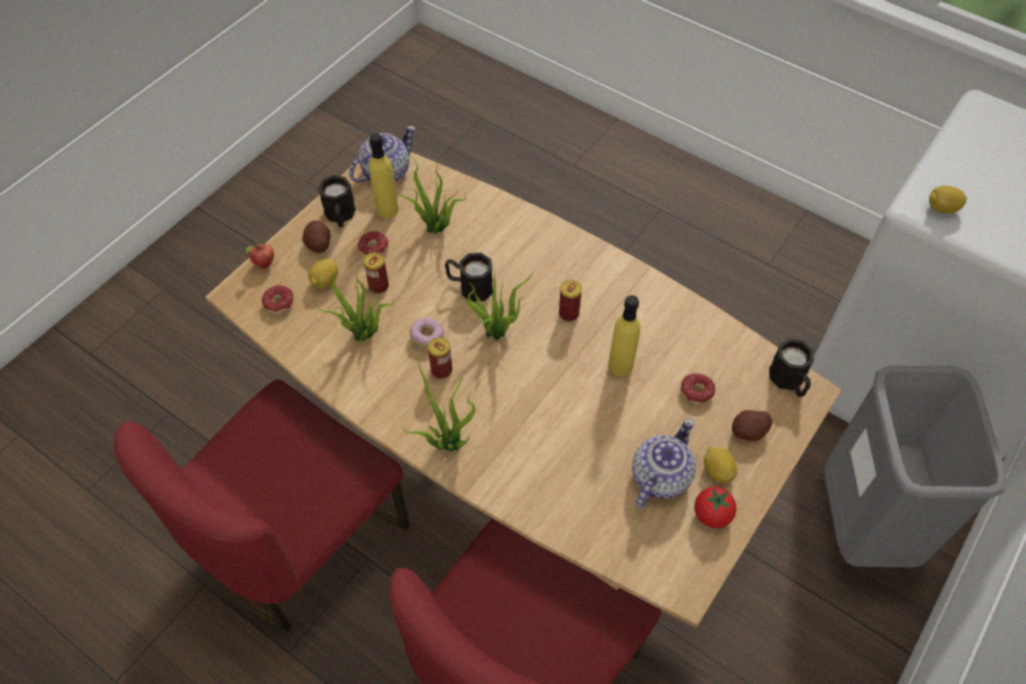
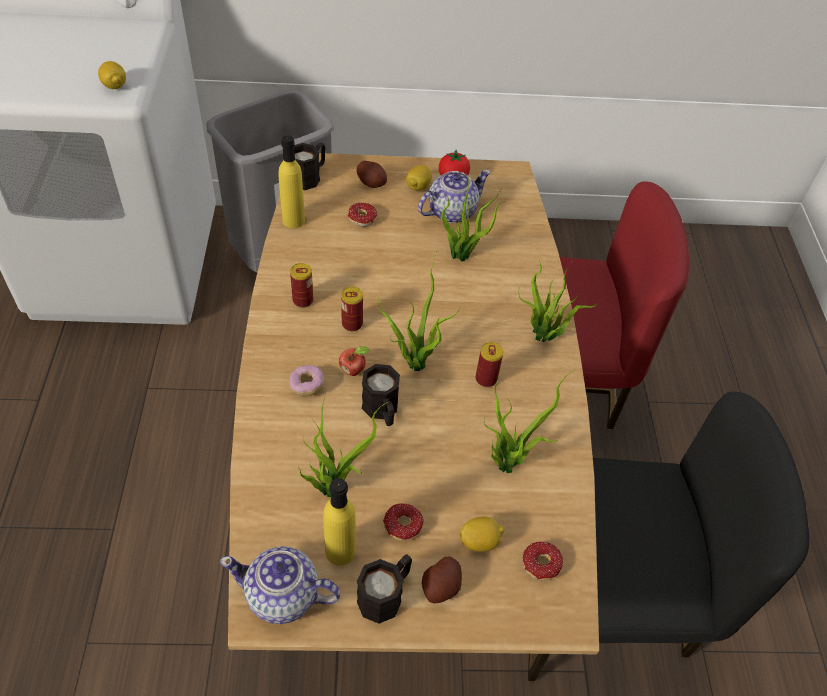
camera: 130 degrees left, 5 degrees down
red chair [114,379,410,632] -> black chair [528,392,809,681]
apple [246,244,274,268] -> apple moved to [339,346,370,376]
can [364,252,389,294] -> can moved to [290,263,313,308]
donut [410,317,444,348] -> donut moved to [289,365,325,397]
yellow bottle [608,295,640,376] -> yellow bottle moved to [278,135,305,228]
teapot [632,418,696,507] -> teapot turned 150 degrees clockwise [418,169,491,223]
none -> potted plant [441,176,505,261]

